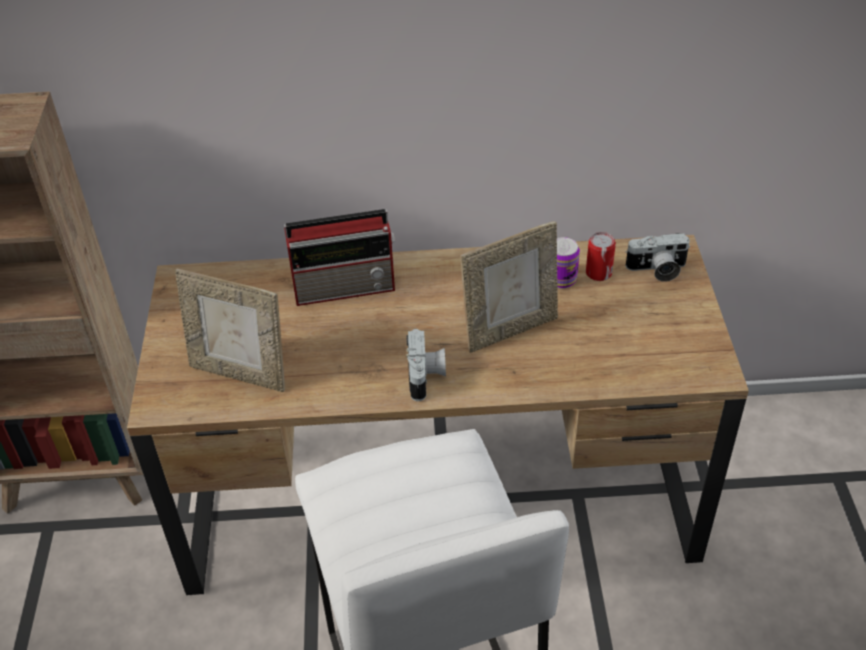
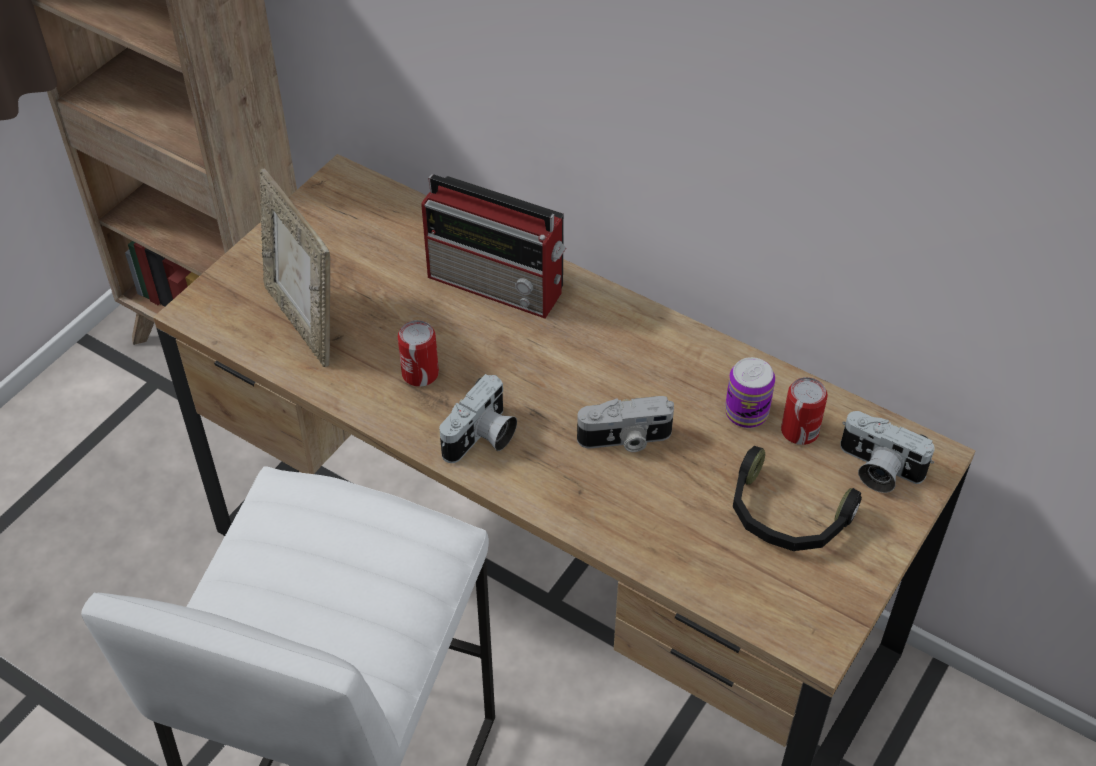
camera: 35 degrees right, 5 degrees up
picture frame [460,221,558,353] -> camera [577,396,674,452]
none -> can [398,320,439,387]
none -> black headphones [733,446,862,551]

